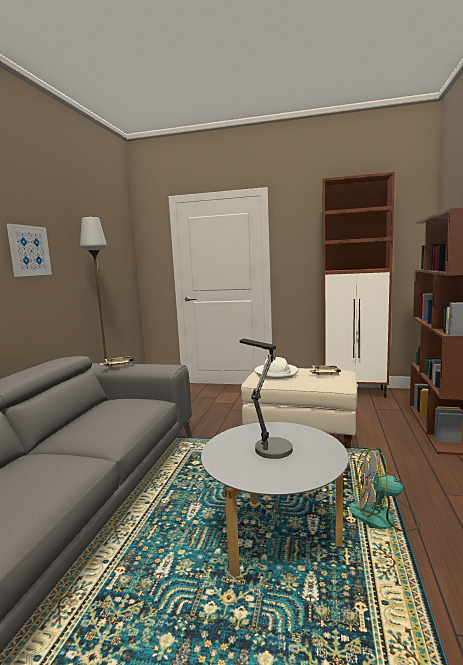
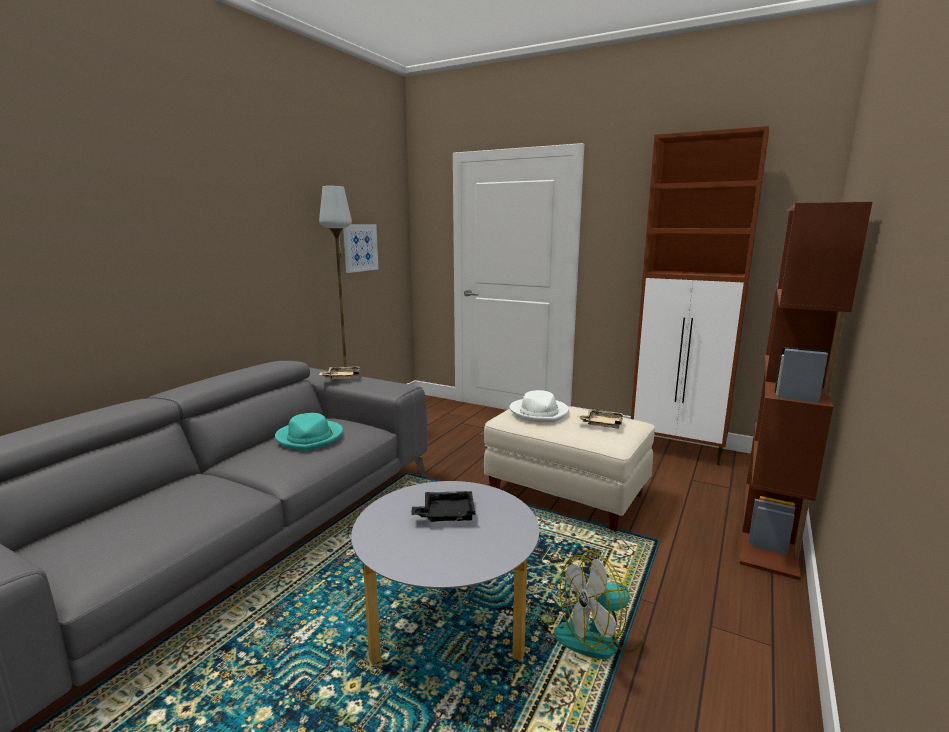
camera: 15 degrees right, 5 degrees up
picture [7,224,52,277] -> picture moved to [343,224,378,273]
table lamp [239,339,293,459] -> black tray [411,491,476,522]
fan [349,448,420,532] -> fan turned 45 degrees counterclockwise [554,550,644,659]
none -> turquoise hat [275,413,343,451]

